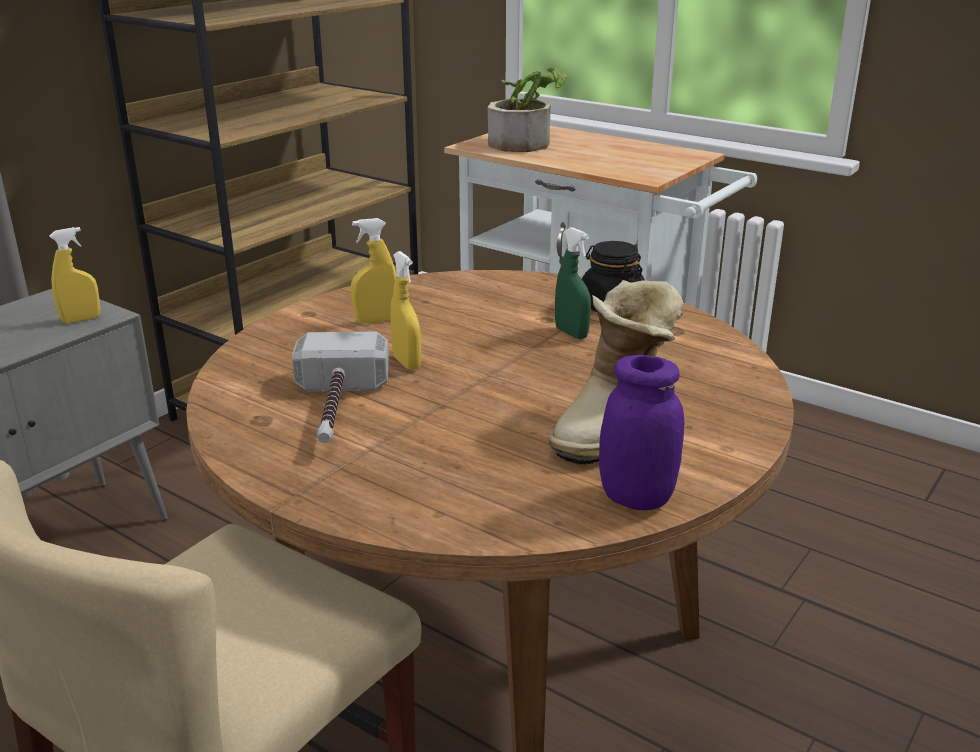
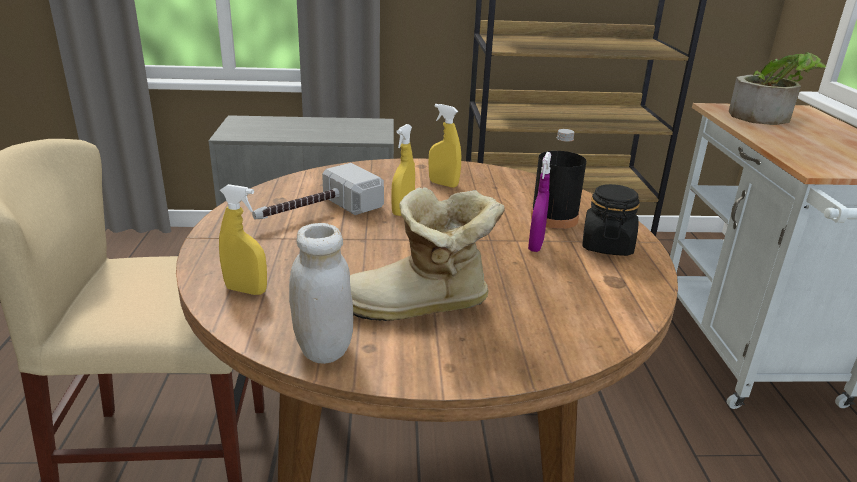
camera: 50 degrees right, 0 degrees up
yellow spray bottle [49,227,101,324] -> yellow spray bottle moved to [219,184,267,295]
green spray bottle [555,227,591,339] -> purple spray bottle [528,152,551,252]
purple jar [599,355,685,510] -> white jar [289,223,353,364]
none -> black bottle [531,129,586,229]

